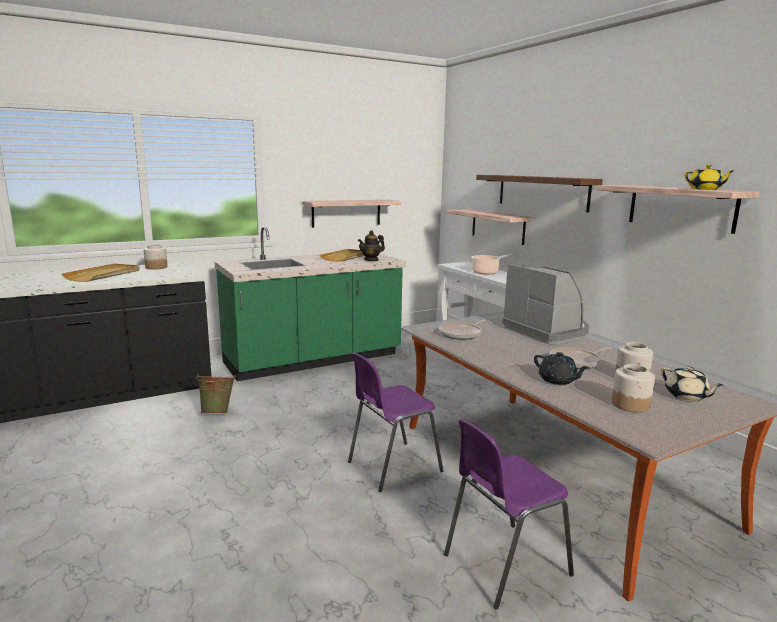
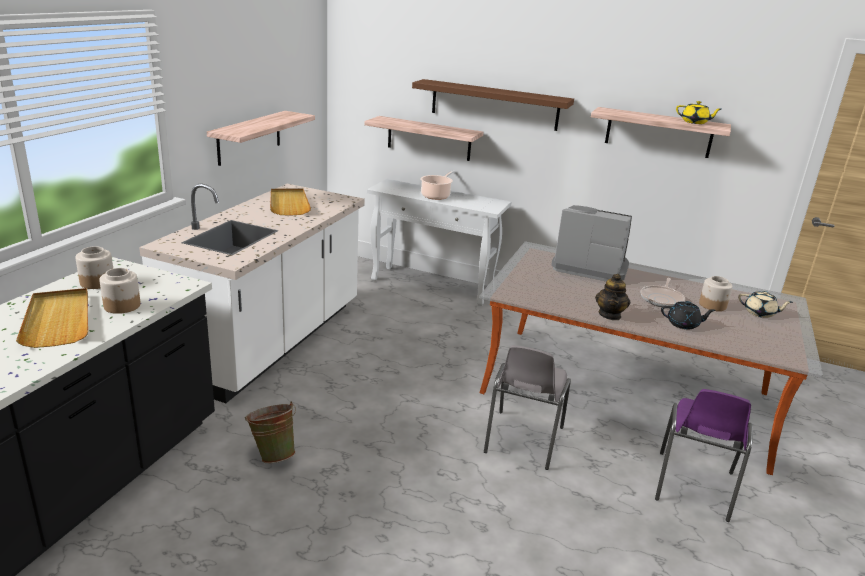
camera: 40 degrees left, 10 degrees up
green counter [215,226,406,381] -> white counter [139,184,365,403]
purple chair [348,352,444,492] -> grey chair [484,345,571,470]
teapot [358,230,385,261] -> teapot moved to [595,274,630,320]
frying pan [439,319,487,339] -> none
jar [612,364,655,412] -> jar moved to [99,268,141,314]

